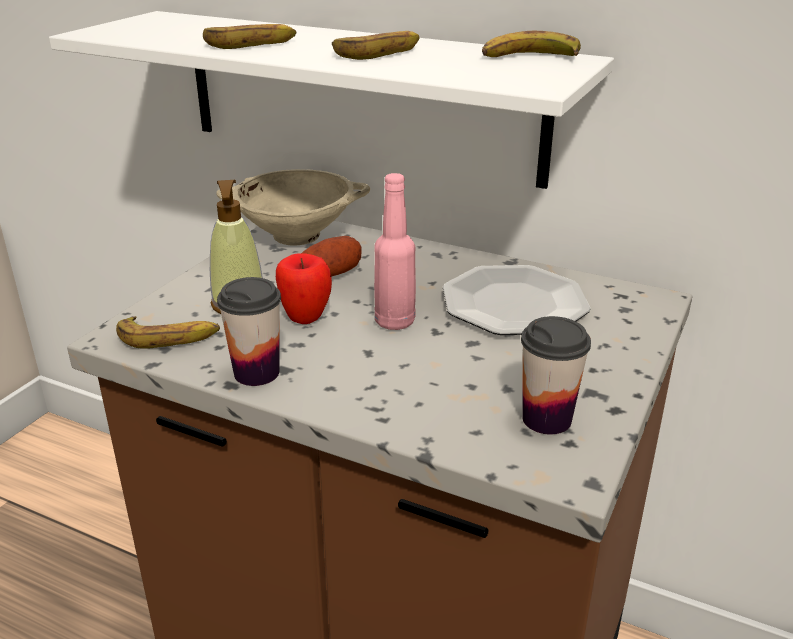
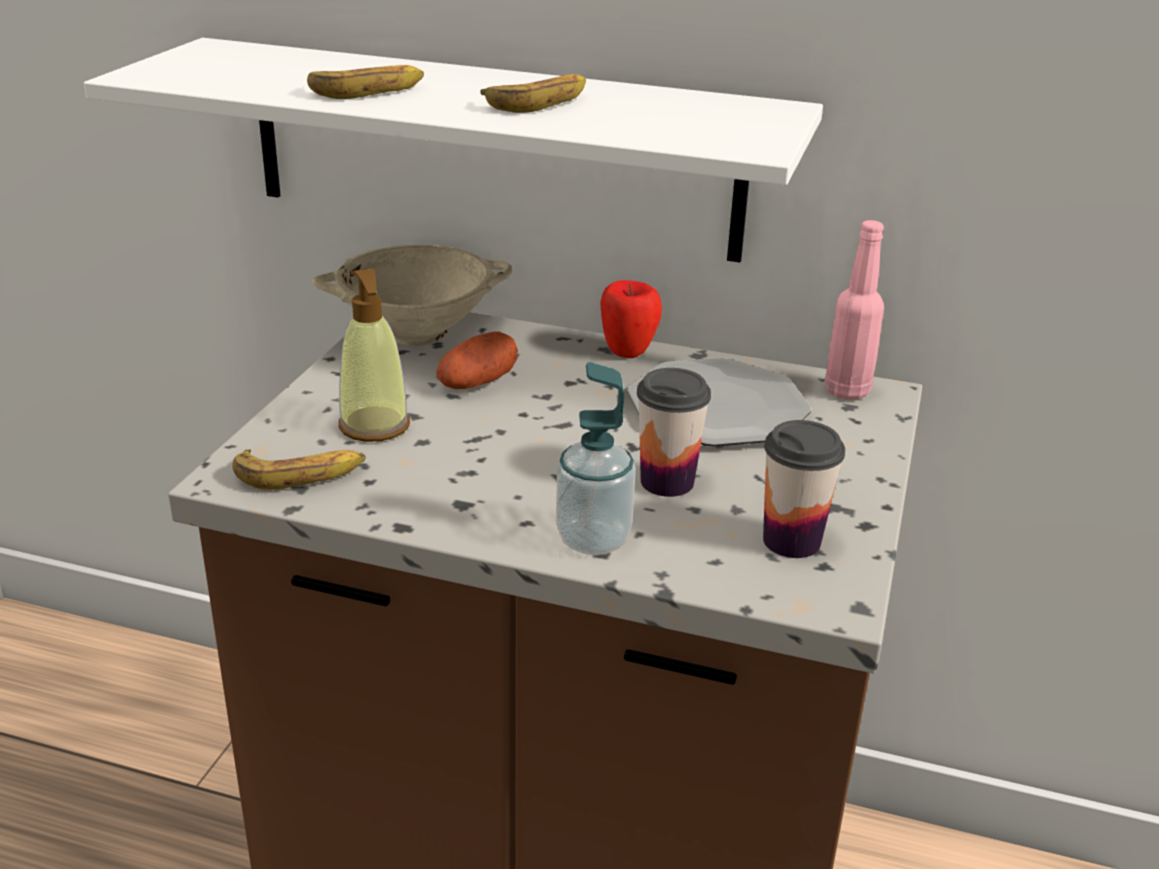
camera: 10 degrees left, 0 degrees up
cup [217,277,281,386] -> cup moved to [637,368,711,497]
apple [276,253,332,324] -> apple moved to [600,280,662,358]
pink bottle [374,173,416,330] -> pink bottle moved to [824,220,884,399]
banana [482,31,581,57] -> none
none -> soap dispenser [556,362,636,555]

